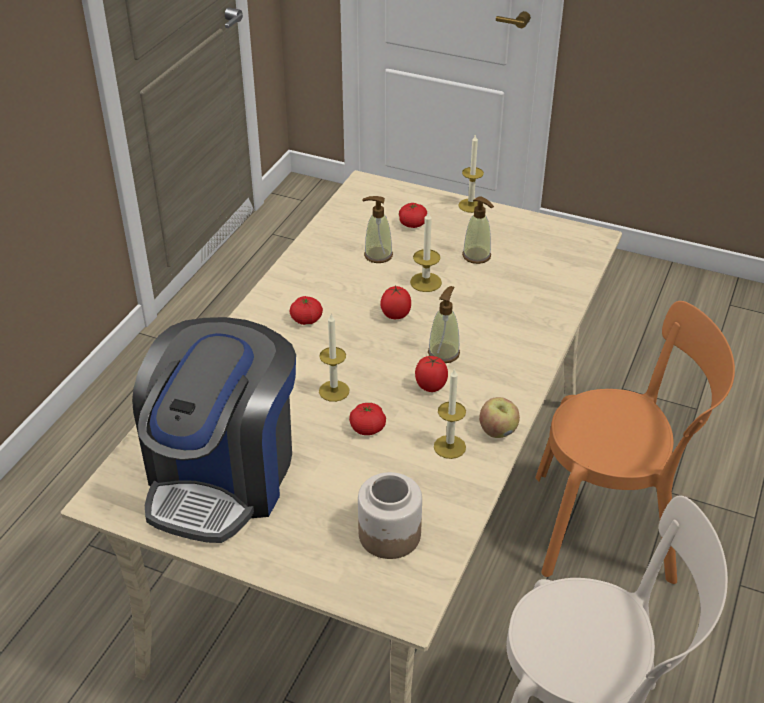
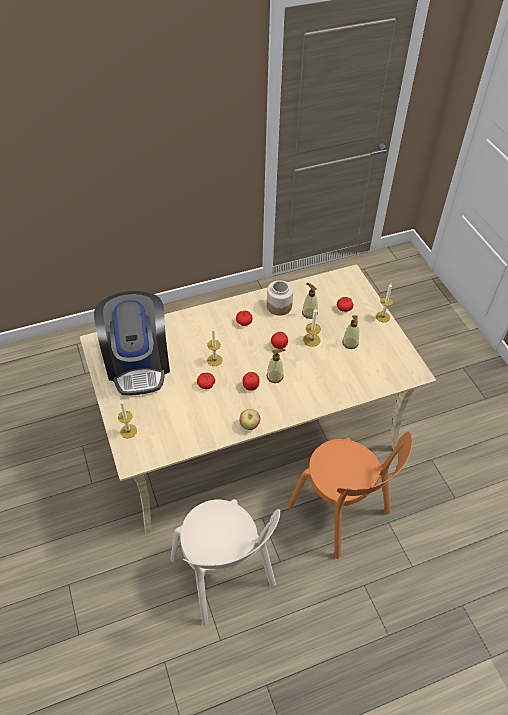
camera: 45 degrees right, 10 degrees up
coffee machine [132,317,296,543] -> coffee machine turned 75 degrees counterclockwise [94,291,170,396]
jar [358,472,422,559] -> jar moved to [267,280,293,316]
candle [434,368,466,459] -> candle moved to [118,400,137,438]

